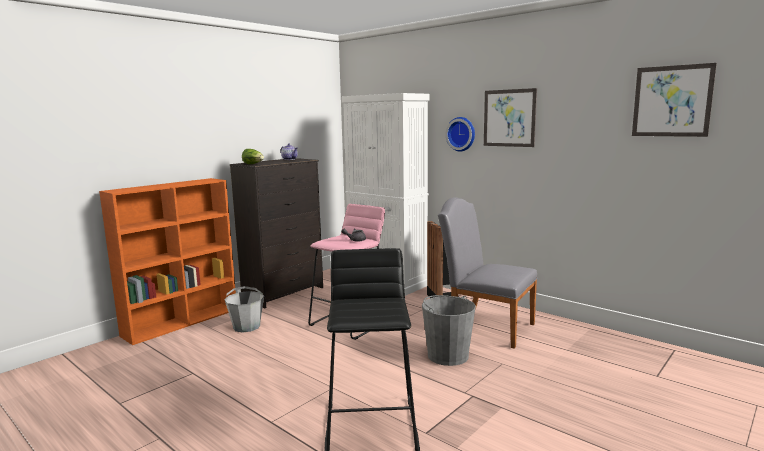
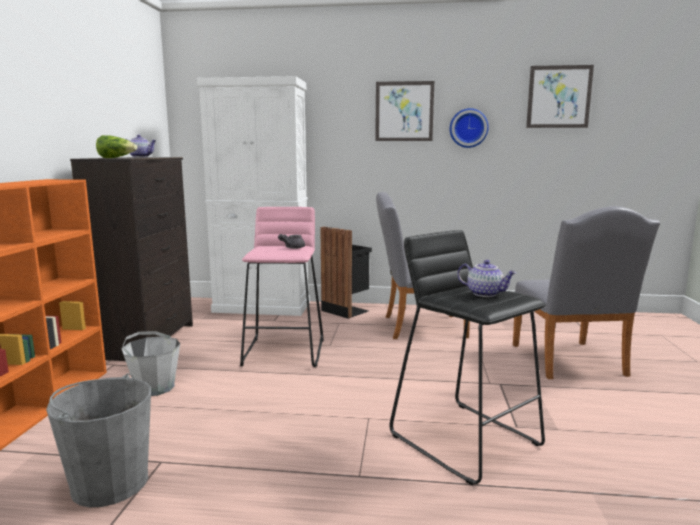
camera: 35 degrees left, 0 degrees up
grey bucket [422,295,476,366] -> grey bucket moved to [46,373,151,507]
wall clock [446,117,475,152] -> wall clock moved to [450,108,489,148]
none -> teapot [457,260,516,297]
none -> grey chair [513,206,660,379]

